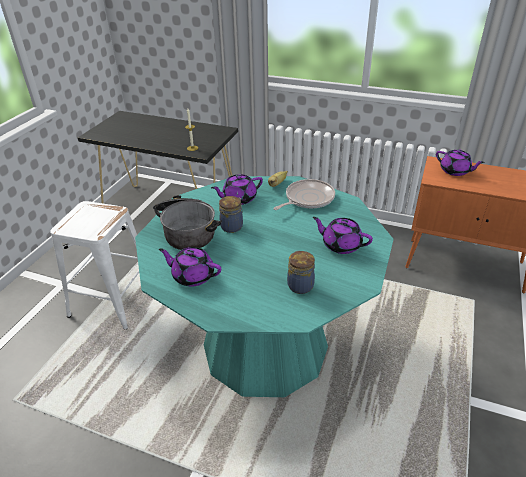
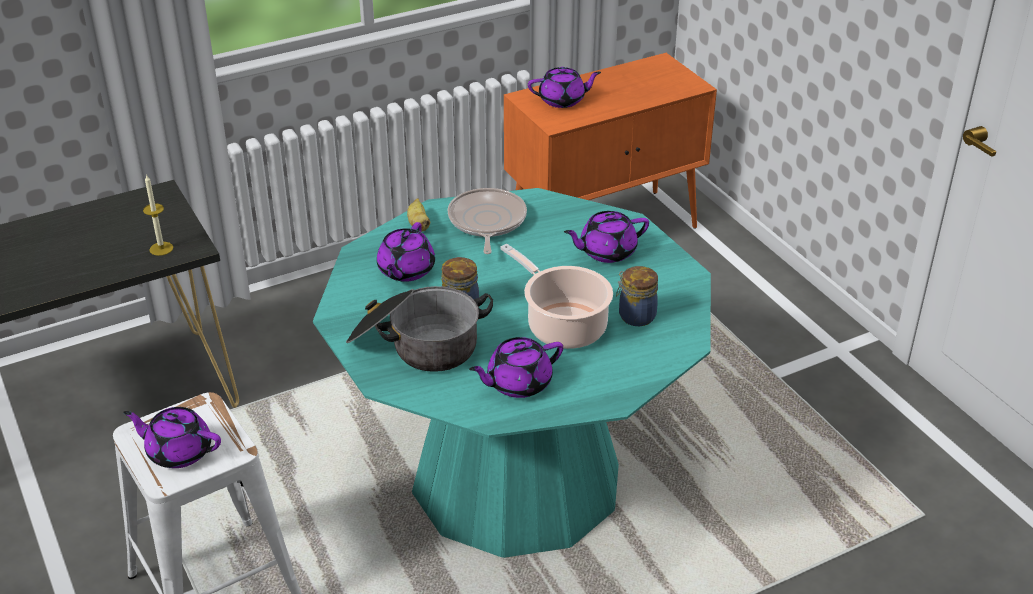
camera: 50 degrees left, 0 degrees up
none -> purple teapot [123,407,221,468]
none -> cooking pot [501,244,613,349]

